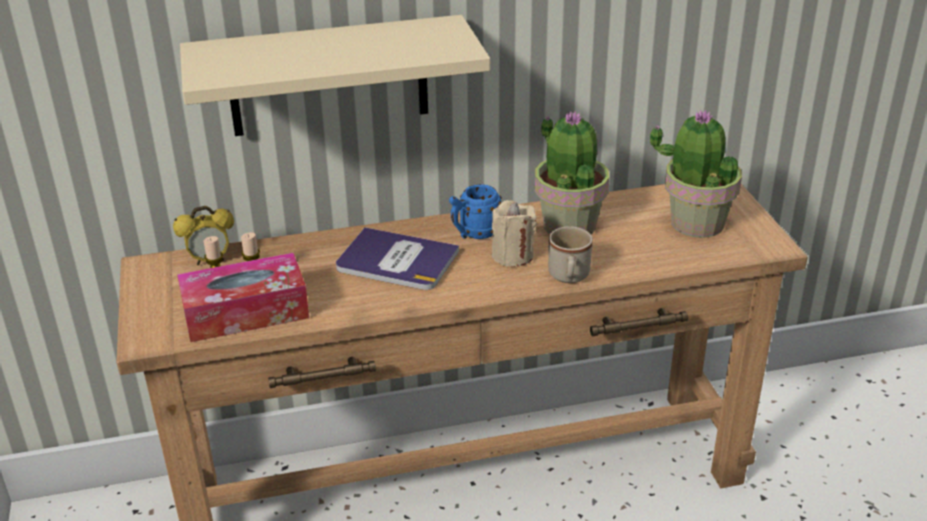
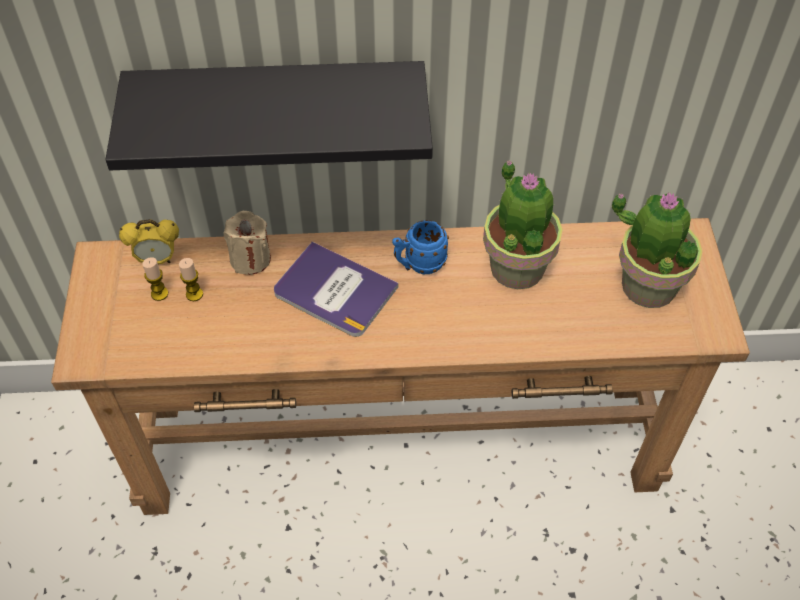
camera: 10 degrees right, 20 degrees up
tissue box [177,253,309,342] -> none
beige shelf [180,15,490,136] -> black shelf [105,61,433,170]
beige candle [492,200,536,267] -> beige candle moved to [223,211,271,275]
beige mug [548,226,593,283] -> none

